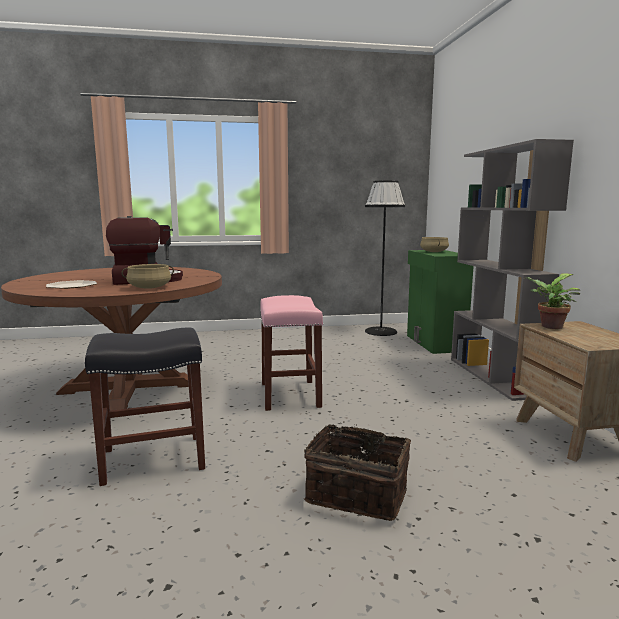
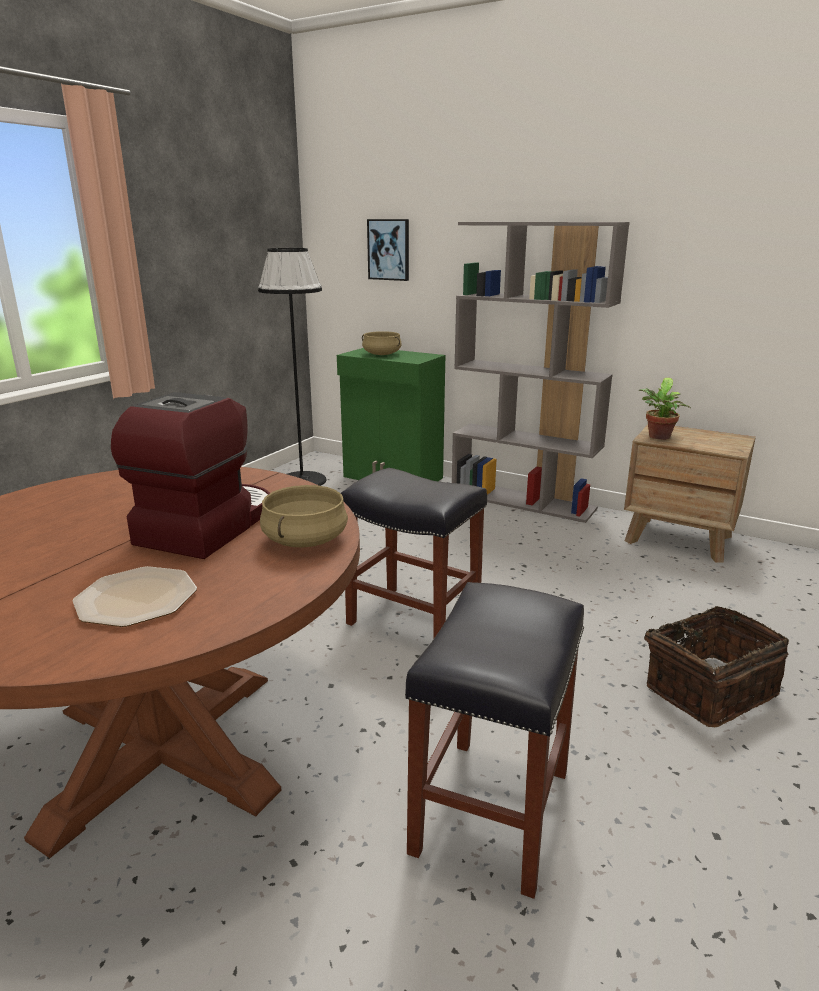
camera: 50 degrees left, 10 degrees up
pink stool [260,295,323,411] -> black stool [341,468,487,638]
none -> picture [367,219,409,281]

